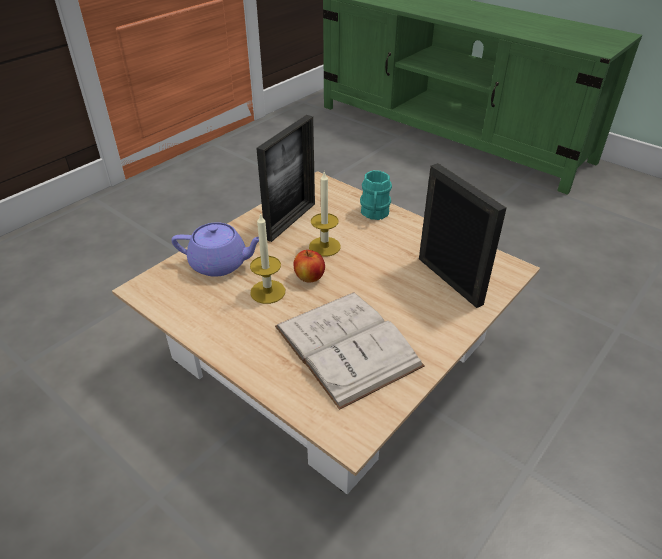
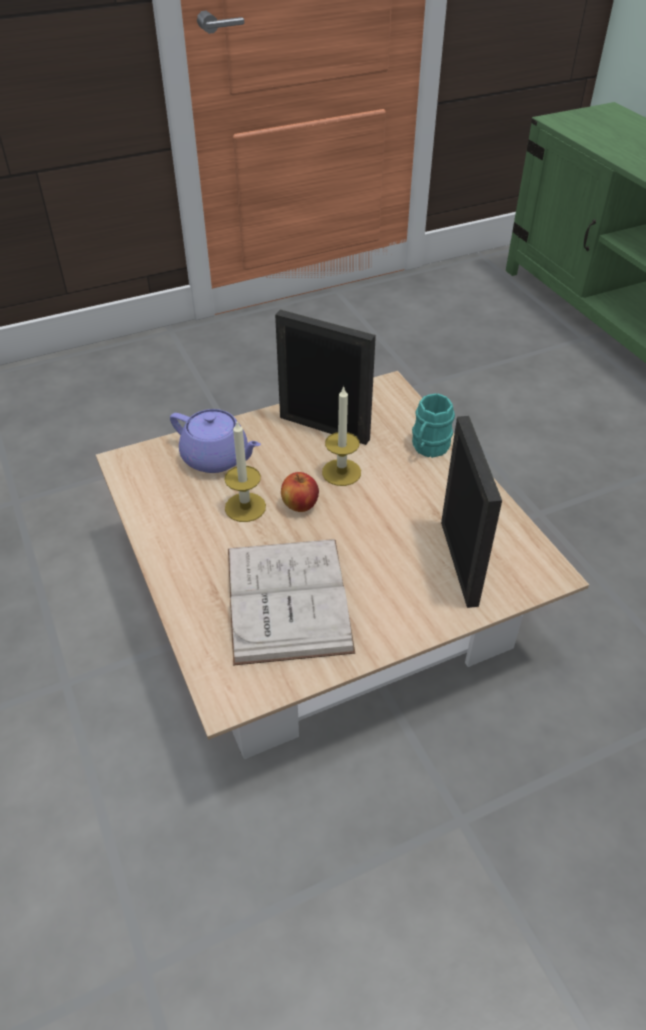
camera: 25 degrees right, 5 degrees up
picture frame [256,115,315,242] -> picture frame turned 120 degrees counterclockwise [275,309,376,445]

